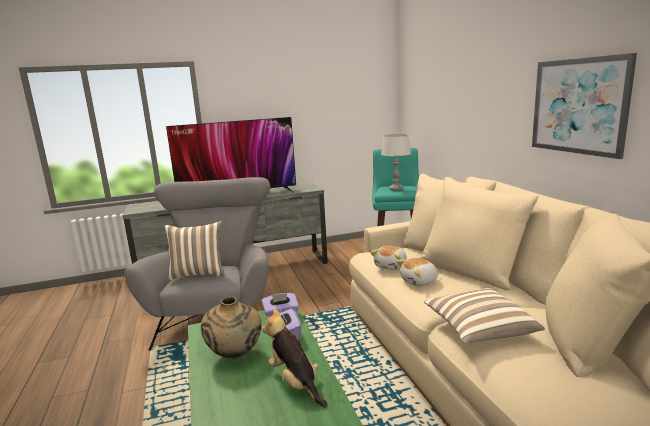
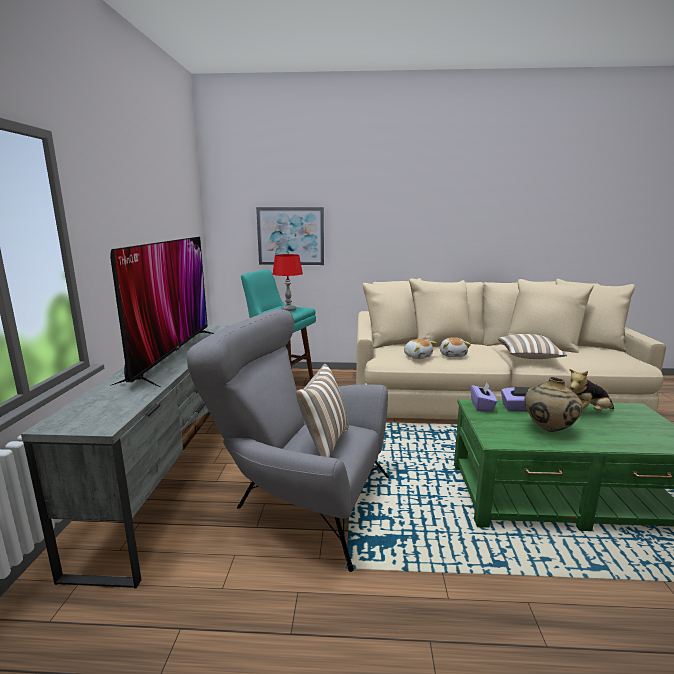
camera: 70 degrees left, 0 degrees up
grey table lamp [381,134,411,191] -> red table lamp [273,254,303,311]
picture [532,53,637,159] -> picture moved to [256,207,324,265]

